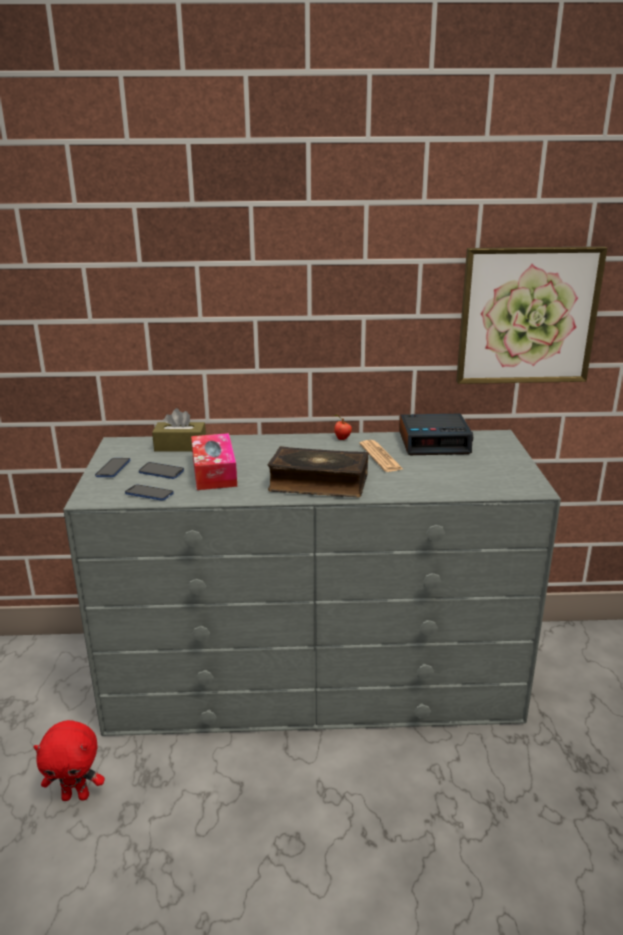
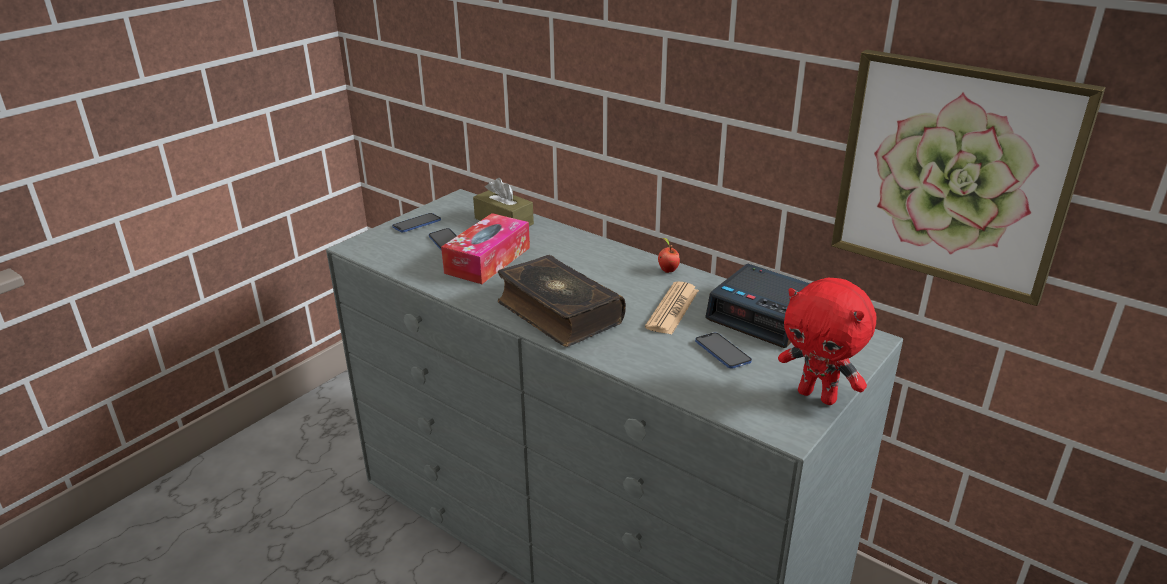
camera: 40 degrees right, 5 degrees up
red plush toy [33,720,105,801] -> red plush toy moved to [778,278,877,405]
phone [125,485,174,501] -> phone moved to [695,333,752,369]

